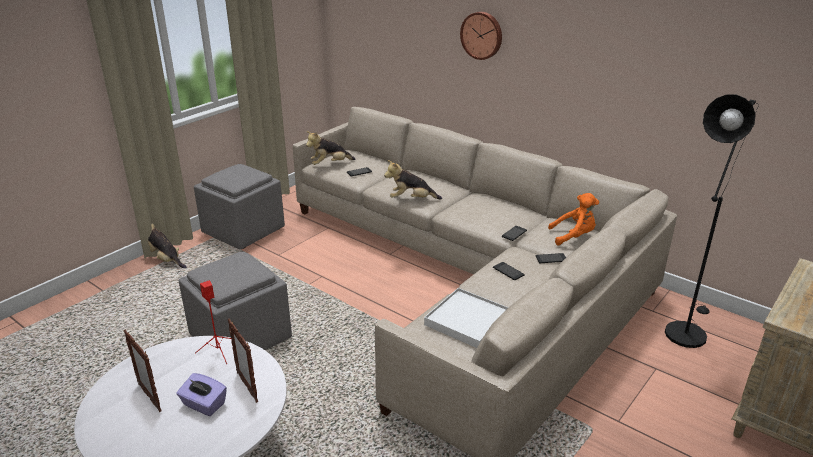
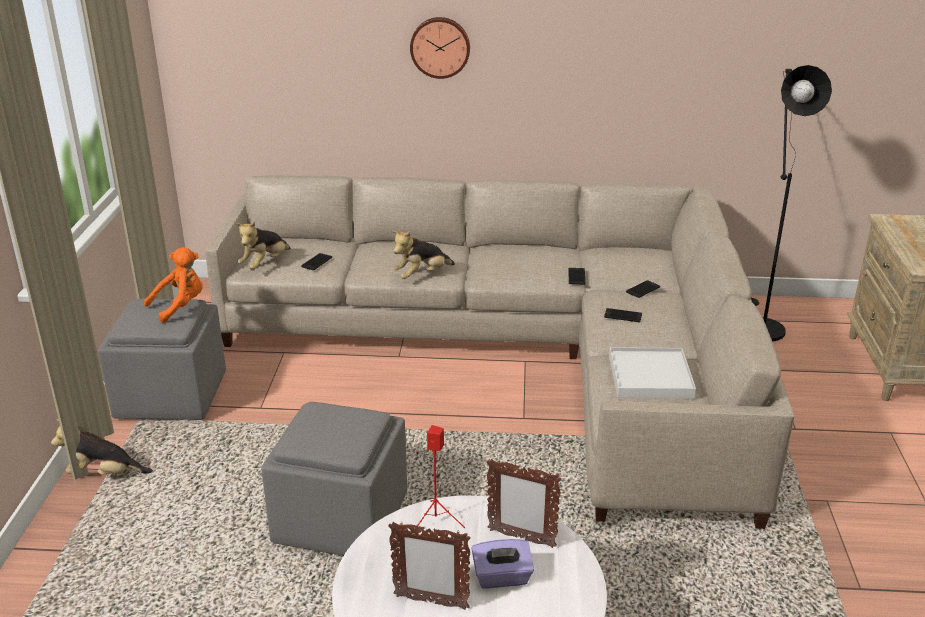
camera: 35 degrees left, 0 degrees up
orange plush toy [548,193,599,245] -> orange plush toy moved to [144,247,203,323]

